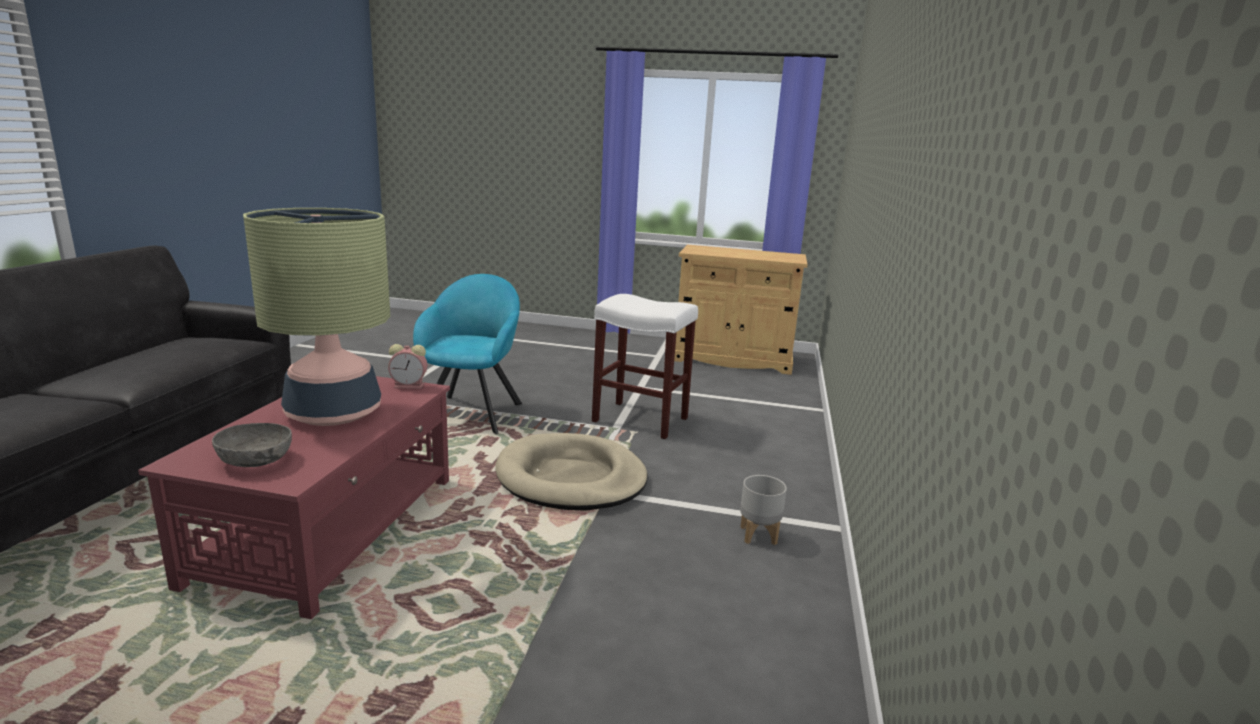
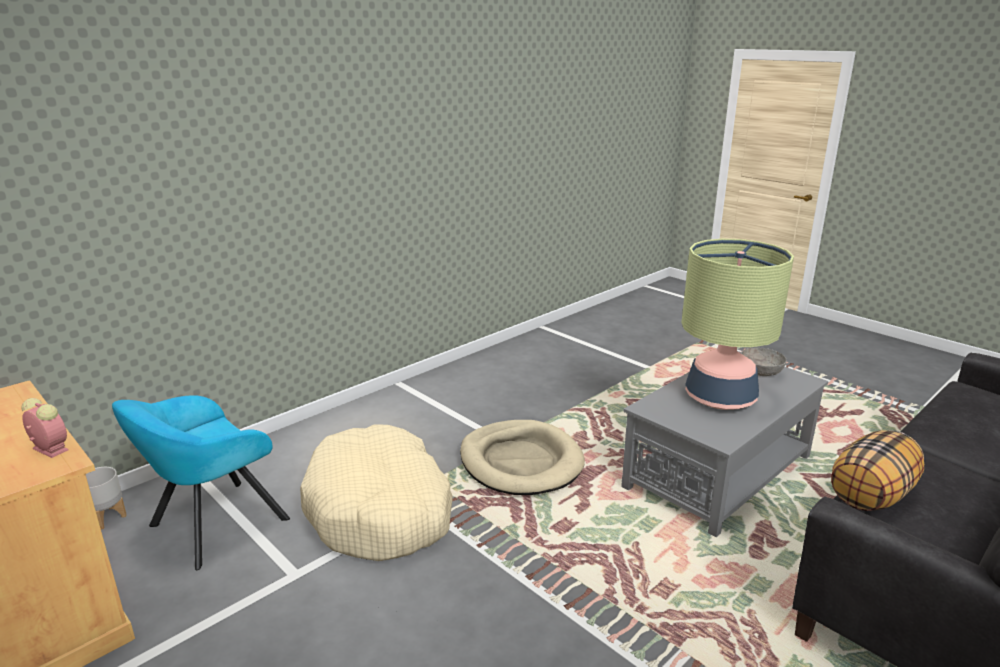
camera: 145 degrees left, 5 degrees up
red coffee table [138,376,450,619] -> grey coffee table [621,351,828,537]
alarm clock [388,344,427,389] -> alarm clock moved to [21,398,68,458]
turquoise armchair [413,274,522,434] -> turquoise armchair moved to [112,395,290,570]
white stool [592,294,698,439] -> beige dog bed [300,424,453,561]
grey planter [740,475,787,545] -> grey planter moved to [86,467,127,529]
none -> pillow [831,430,924,511]

